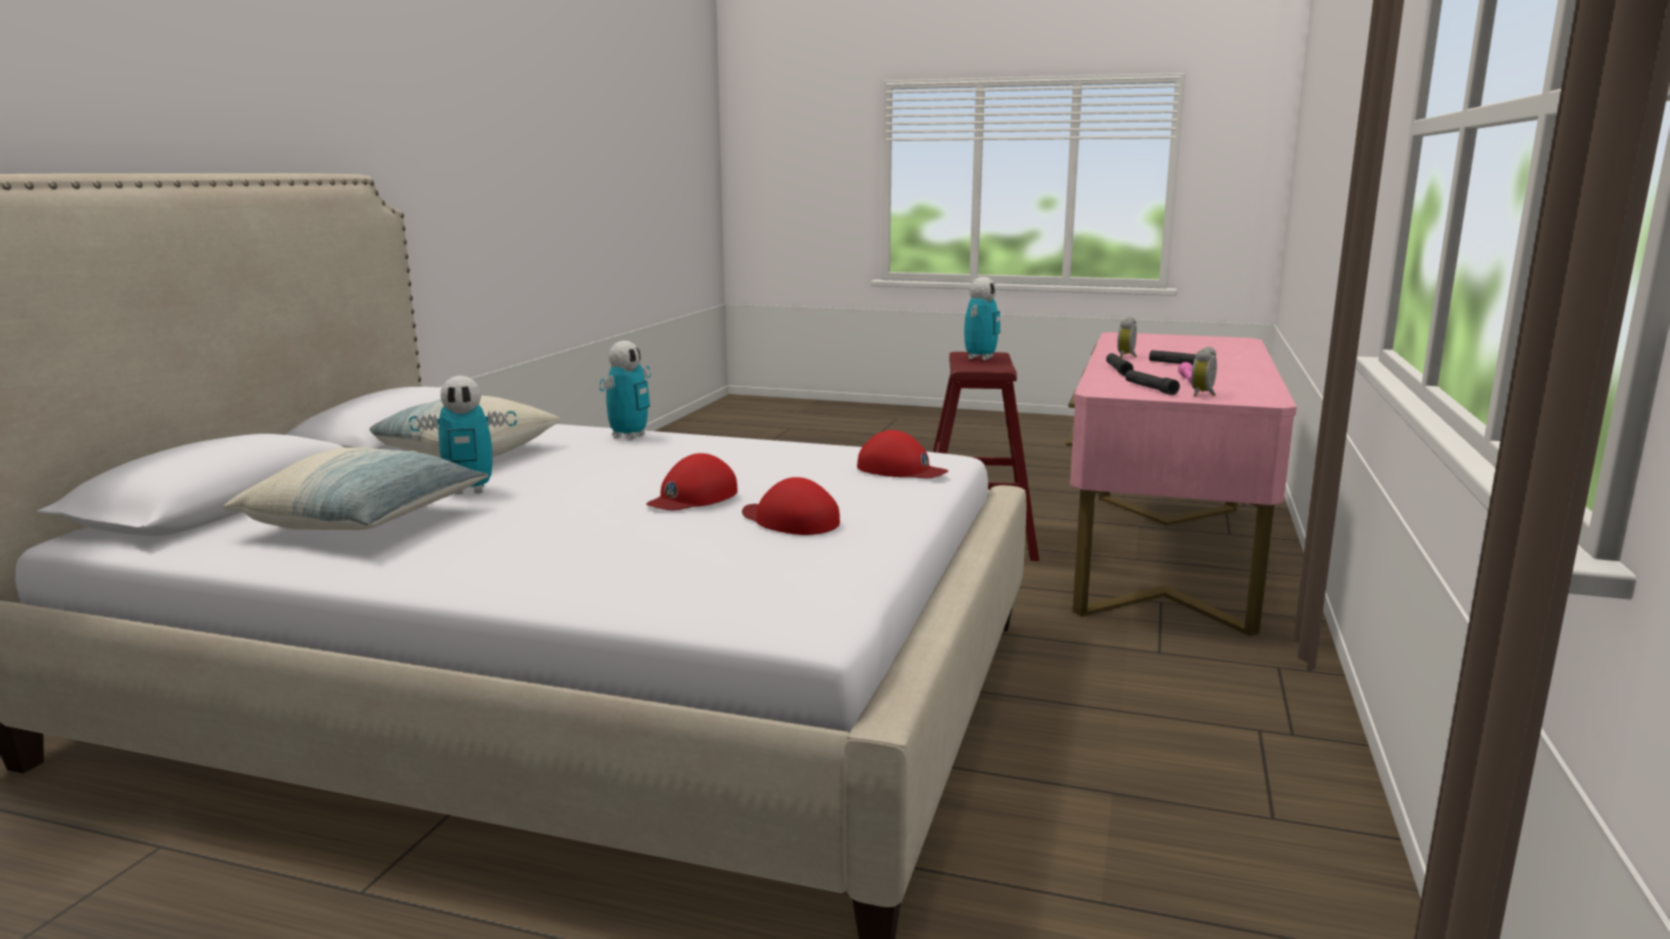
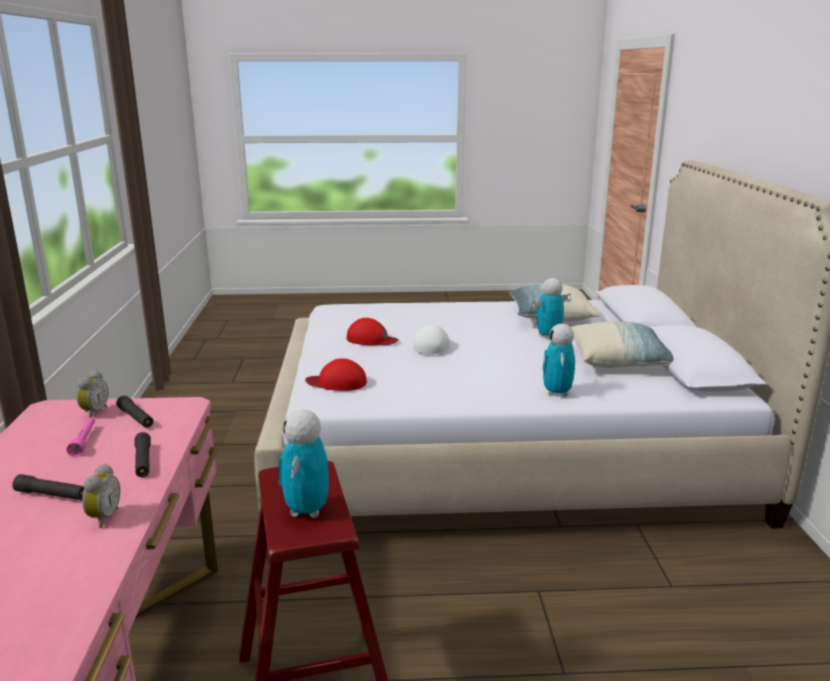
camera: 160 degrees right, 5 degrees up
red cap [646,453,738,510] -> white cap [413,324,450,354]

